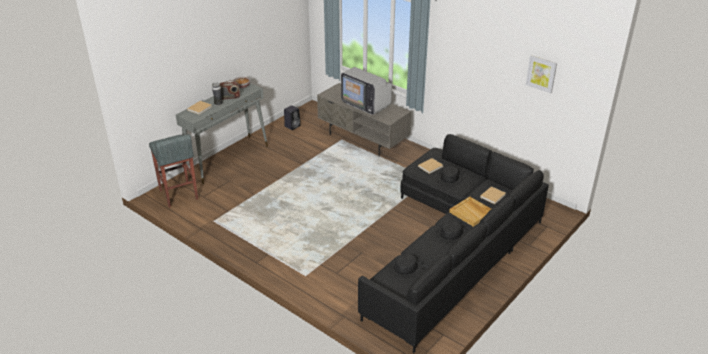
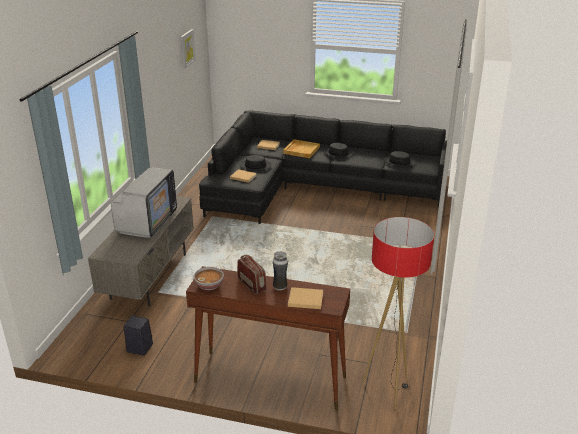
camera: 115 degrees left, 5 degrees down
grey stool [149,134,198,208] -> floor lamp [363,217,434,409]
grey console table [176,83,268,184] -> brown console table [186,266,350,410]

